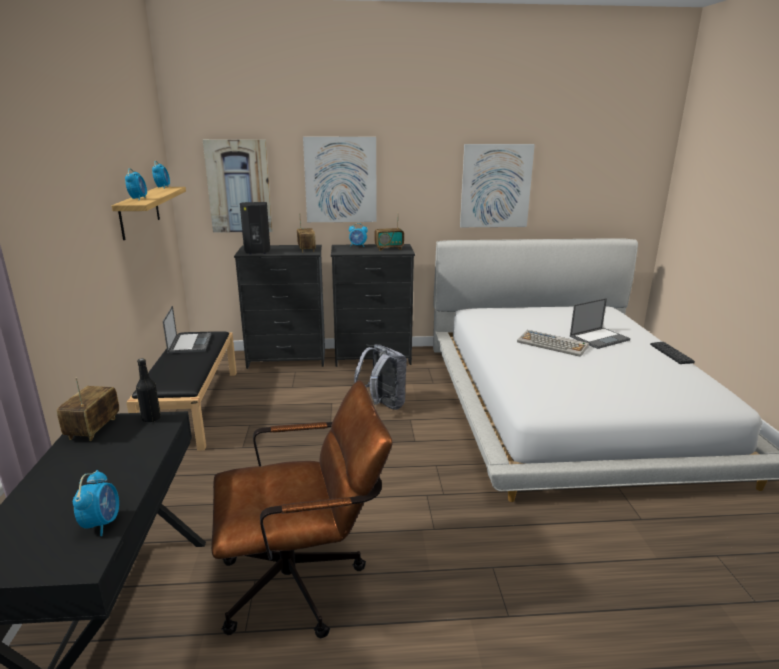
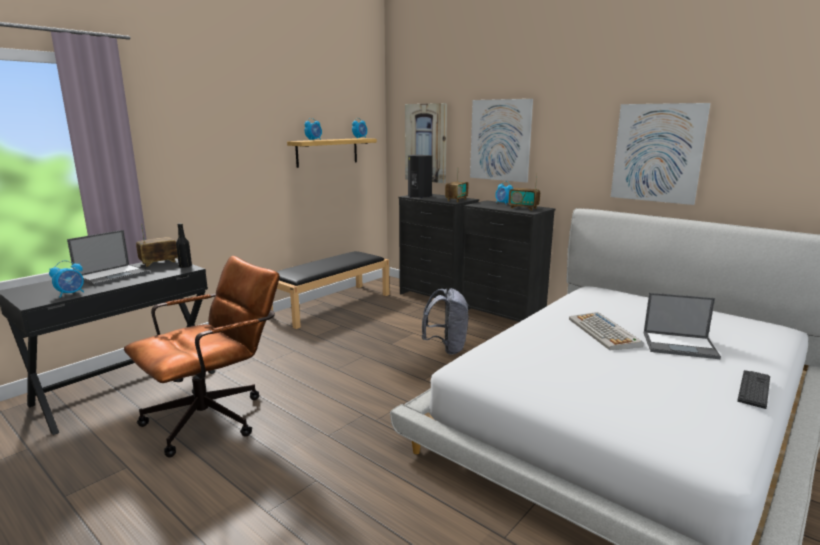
camera: 45 degrees right, 5 degrees down
laptop [163,306,212,354] -> laptop moved to [67,230,150,286]
brown office chair [211,380,392,638] -> brown office chair turned 75 degrees counterclockwise [124,256,279,458]

